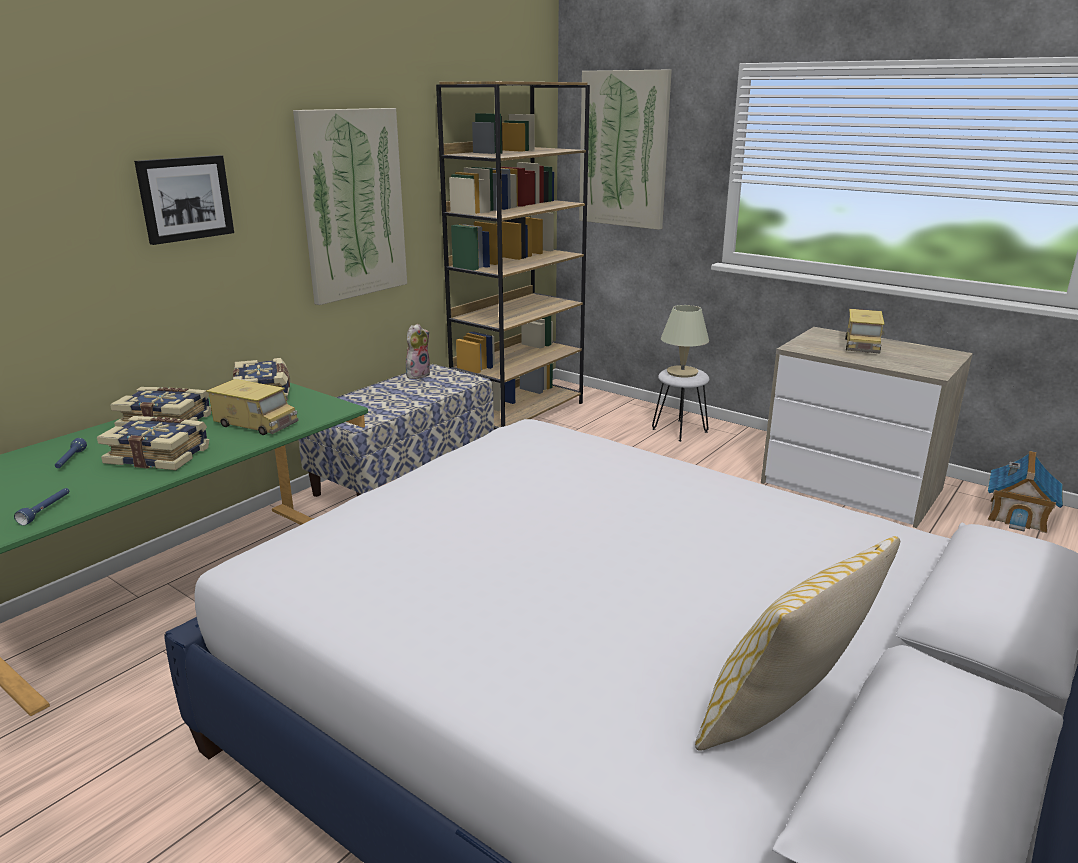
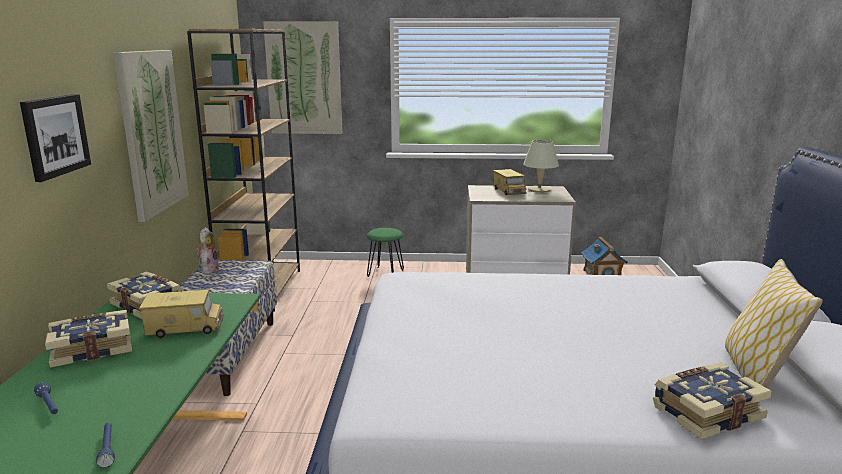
camera: 35 degrees left, 5 degrees down
book [97,416,209,470] -> book moved to [653,363,772,439]
white stool [652,369,709,442] -> green stool [367,228,404,277]
beige table lamp [661,305,709,377] -> beige table lamp moved to [523,140,559,193]

